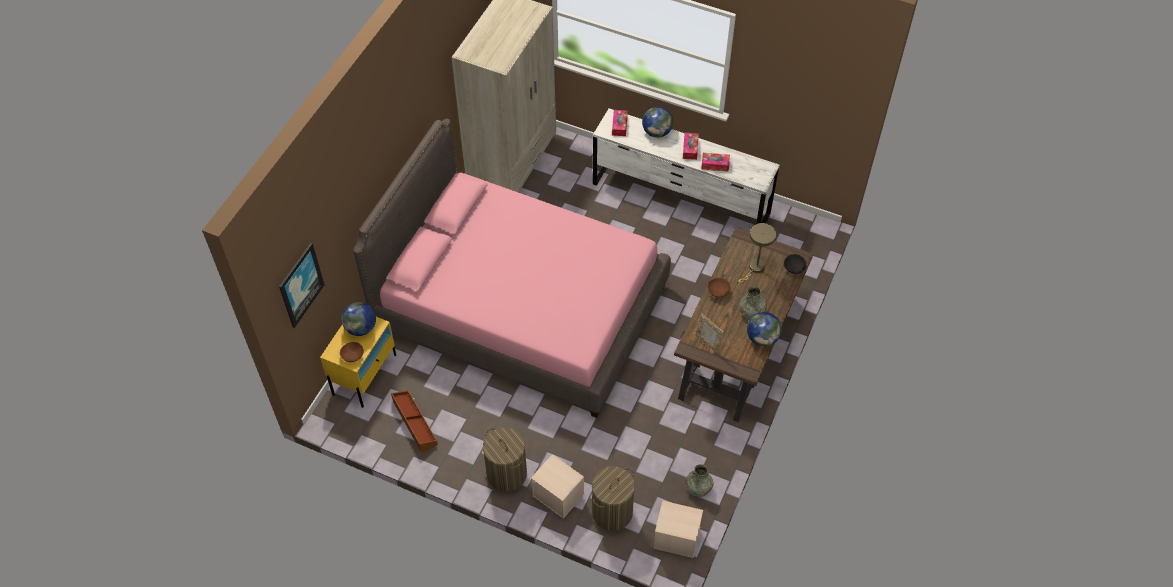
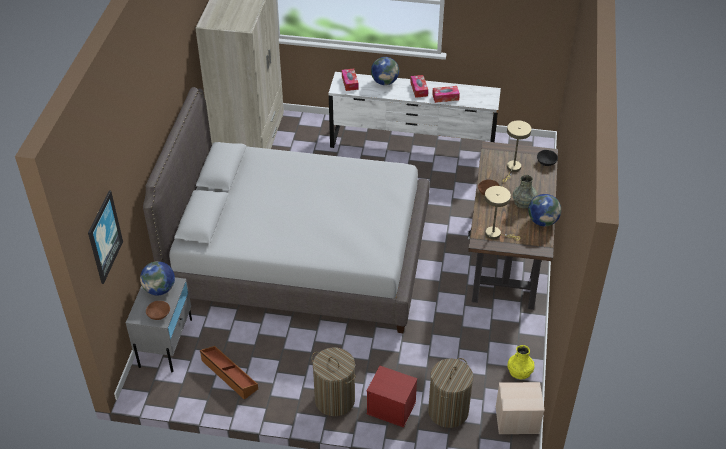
camera: 15 degrees left, 10 degrees down
yellow nightstand [320,317,396,408] -> grey nightstand [126,277,192,372]
pink bed [353,119,671,418] -> grey bed [143,87,430,333]
beige storage box [531,454,584,519] -> red storage box [366,366,417,428]
grey vase [685,464,713,497] -> yellow vase [507,345,535,379]
picture frame [695,313,724,353] -> beige table lamp [485,186,520,241]

